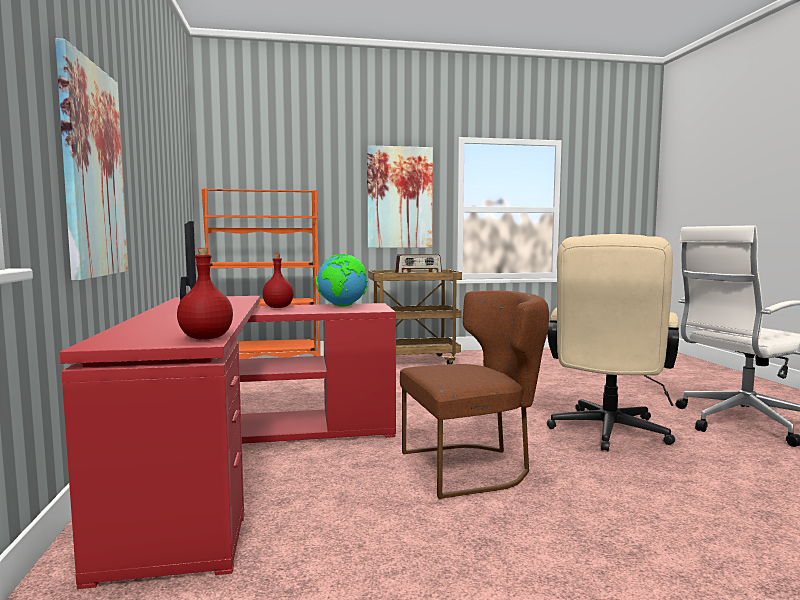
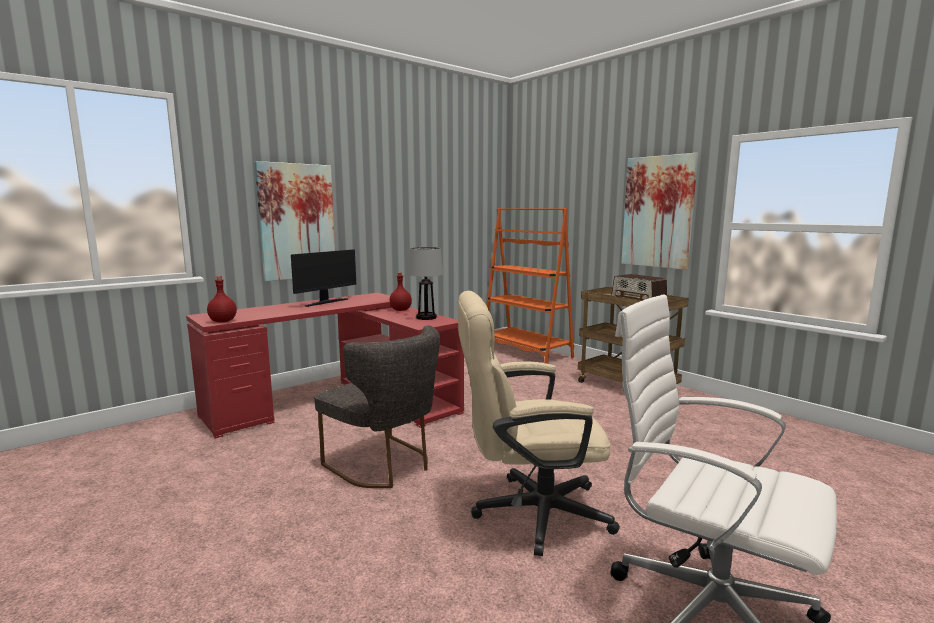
camera: 60 degrees right, 5 degrees up
globe [316,254,368,307] -> table lamp [408,247,443,320]
brown chair [400,291,549,499] -> grey chair [314,326,440,488]

